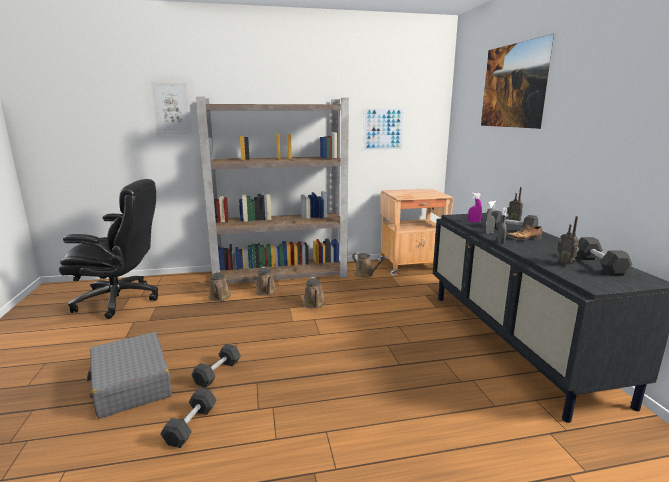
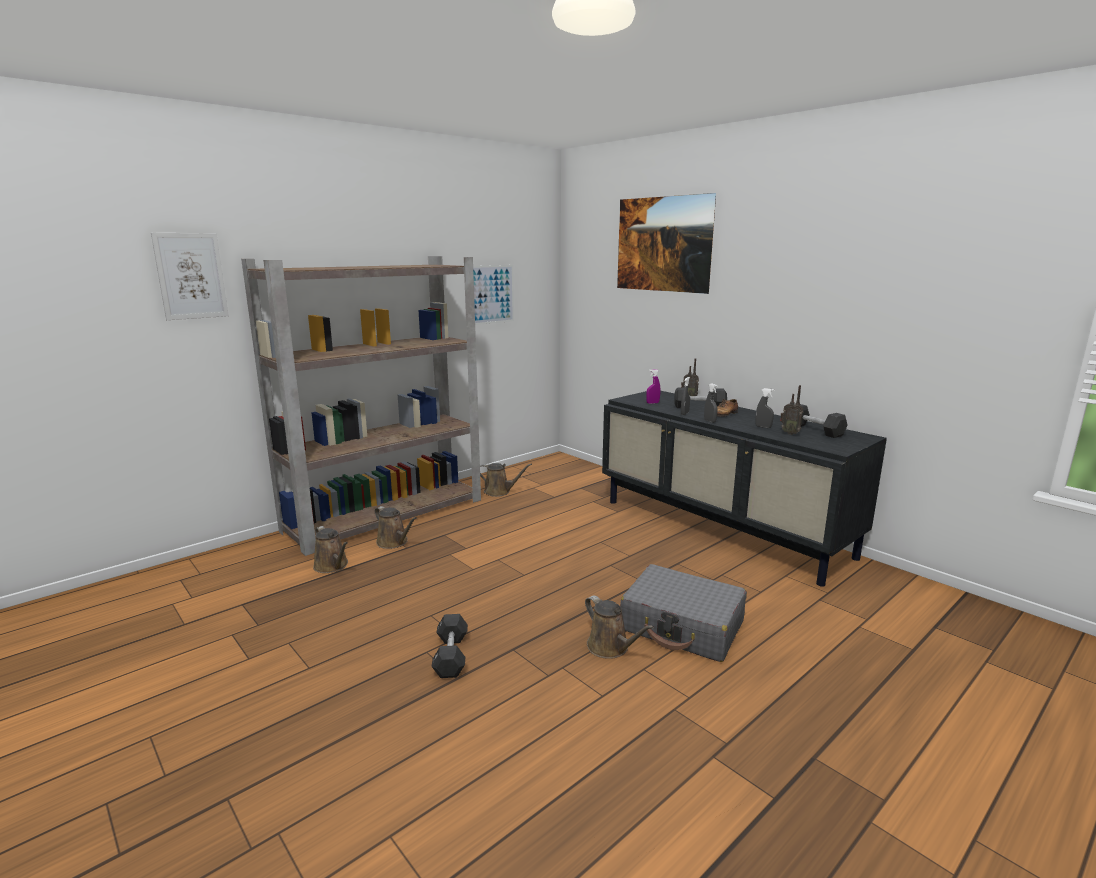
camera: 30 degrees left, 0 degrees up
black office chair [59,179,158,319] -> none
grey suitcase [87,332,172,418] -> grey suitcase moved to [620,564,747,662]
black dumbbell [161,388,217,448] -> none
brown watering can [303,277,325,309] -> brown watering can moved to [585,595,654,659]
brown cart [378,189,454,276] -> none
none -> grey spray bottle [755,388,774,428]

